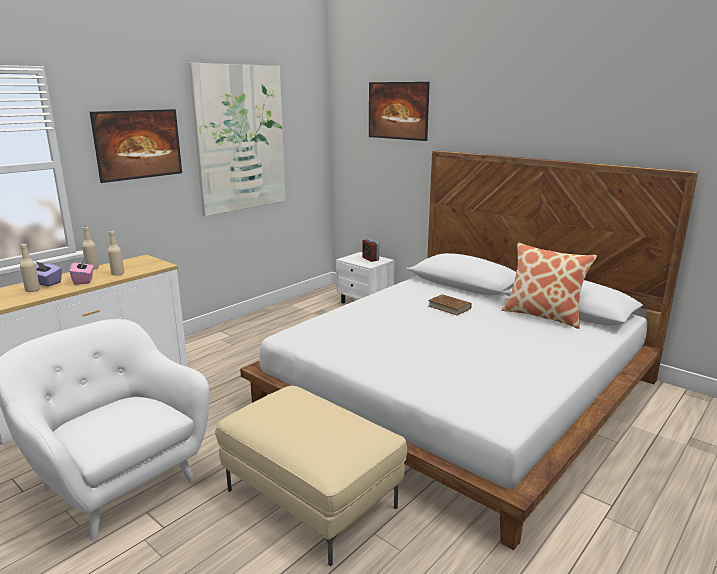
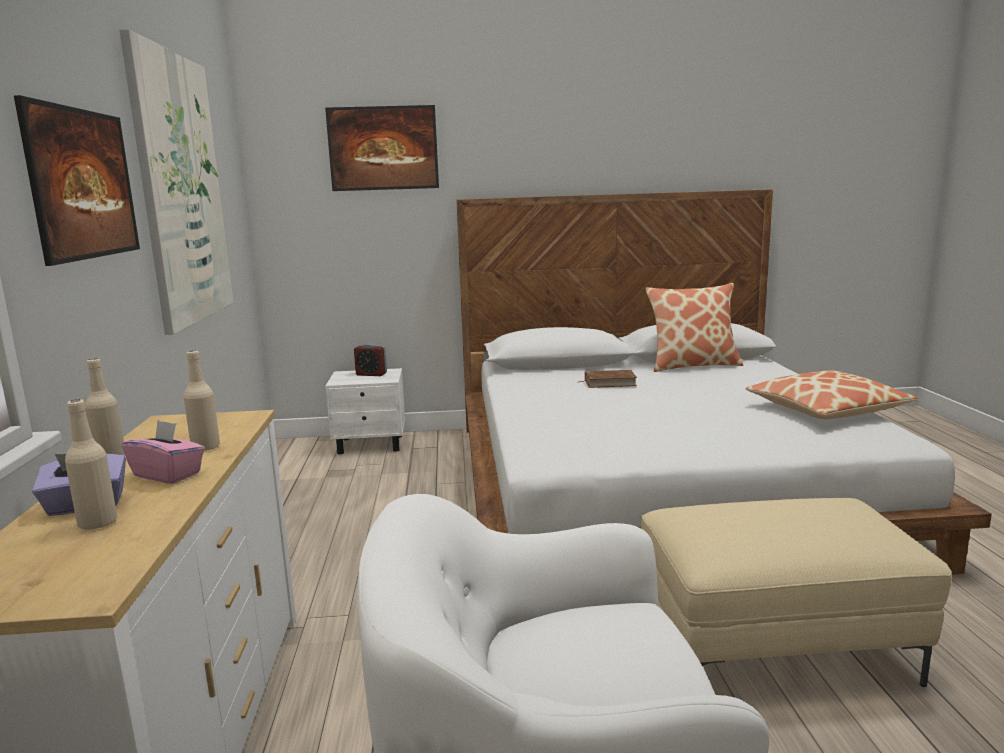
camera: 45 degrees left, 5 degrees down
none -> pillow [745,370,918,419]

